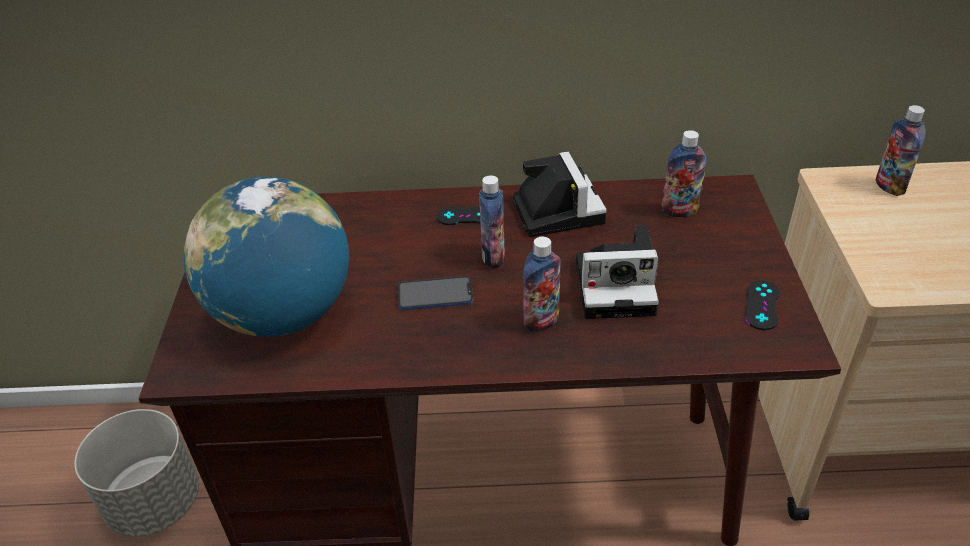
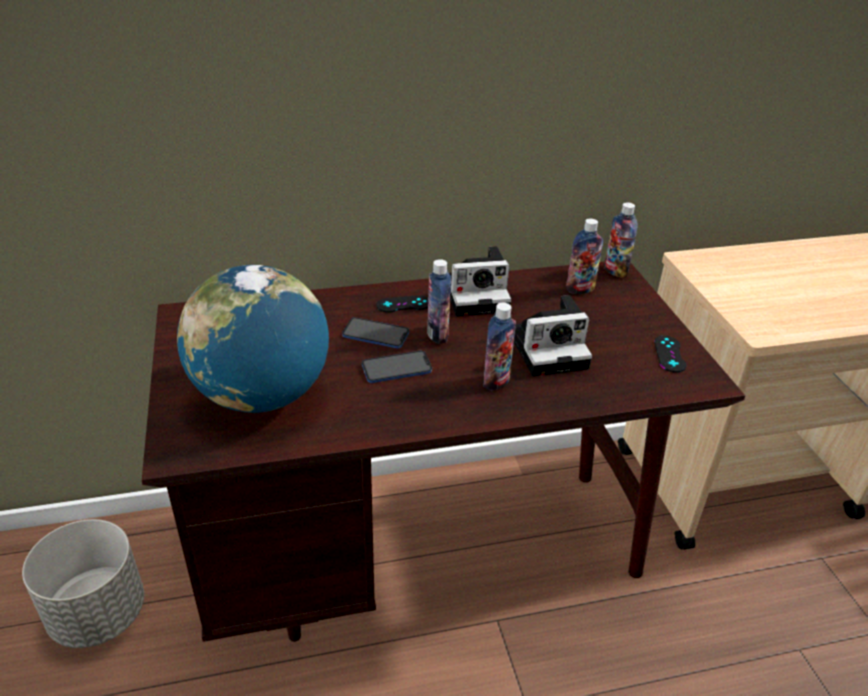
camera: 15 degrees left, 5 degrees down
camera [513,152,607,237] -> camera turned 105 degrees clockwise [449,246,511,316]
bottle [876,105,926,196] -> bottle moved to [604,202,638,278]
none -> phone [342,317,409,348]

